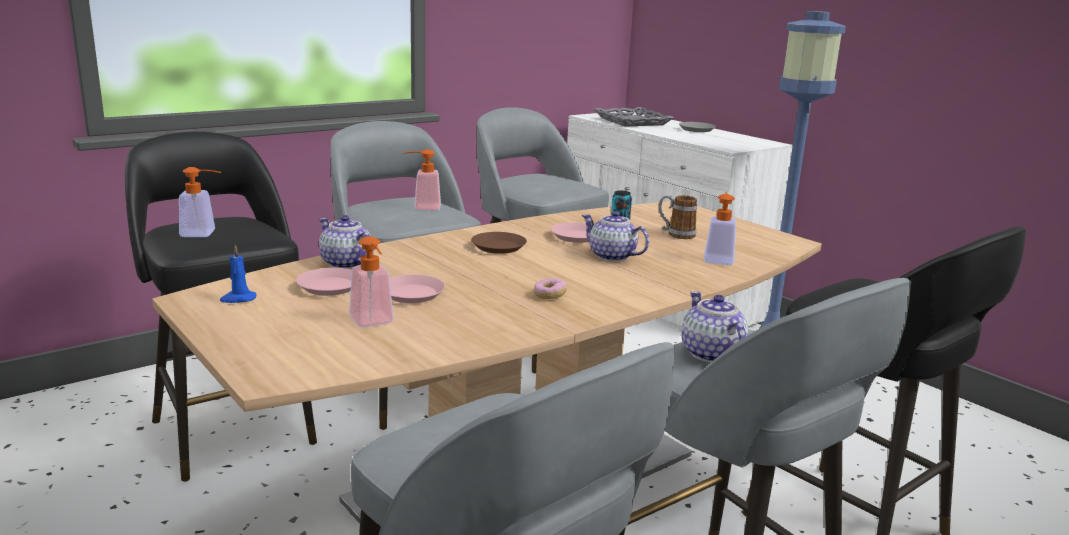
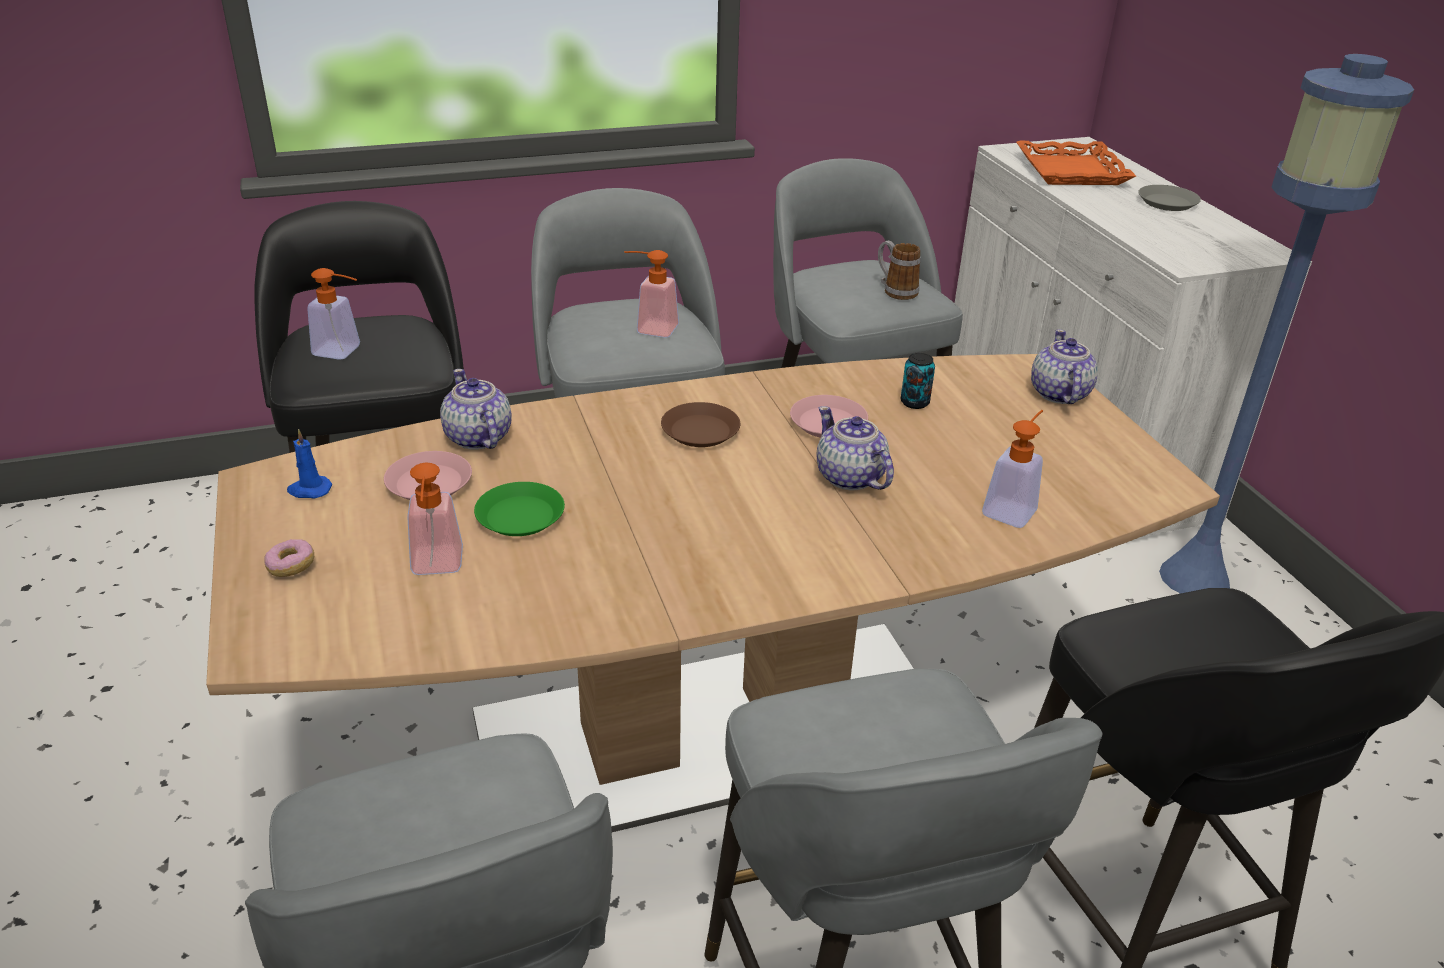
camera: 20 degrees right, 15 degrees up
pink plate [389,275,445,303] -> green plate [474,482,565,536]
donut [534,278,567,299] -> donut moved to [264,539,314,577]
grey tray [594,107,674,127] -> orange tray [1016,141,1136,185]
mug [659,195,697,239] -> mug moved to [878,241,921,300]
teapot [681,291,748,362] -> teapot moved to [1031,329,1098,404]

